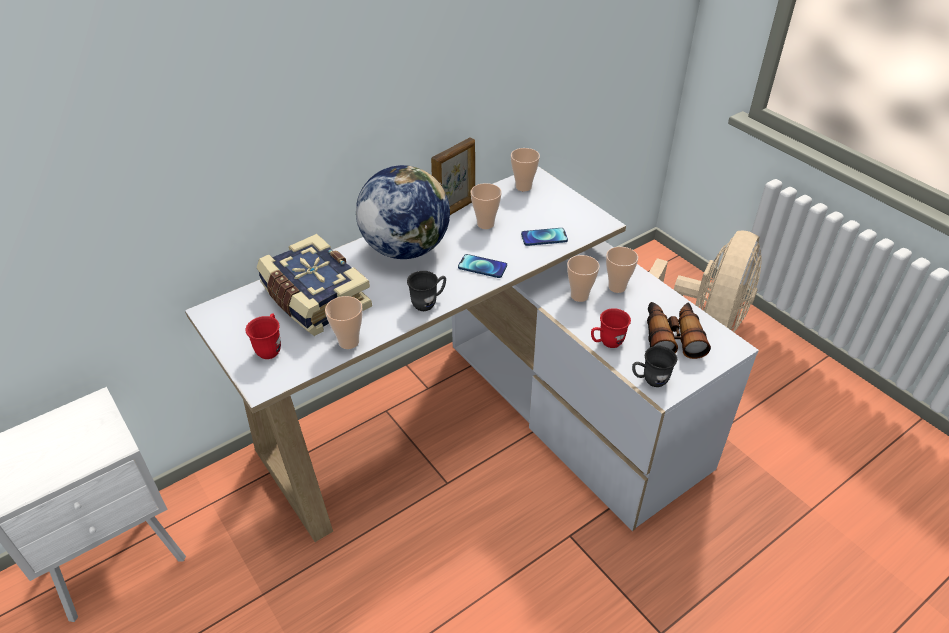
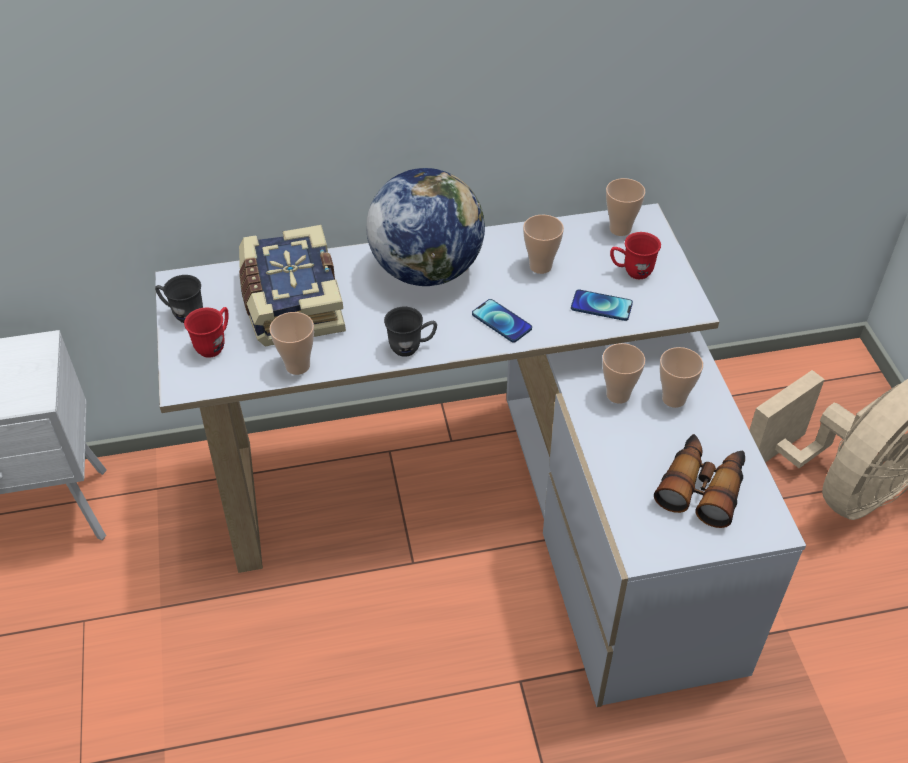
camera: 25 degrees right, 5 degrees up
picture frame [431,137,475,215] -> none
red mug [591,308,631,348] -> red mug moved to [610,232,661,279]
grey mug [632,346,677,387] -> grey mug moved to [155,275,203,323]

